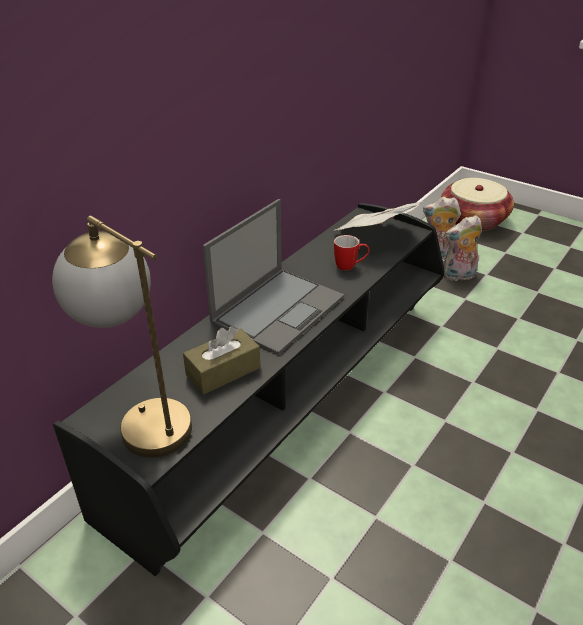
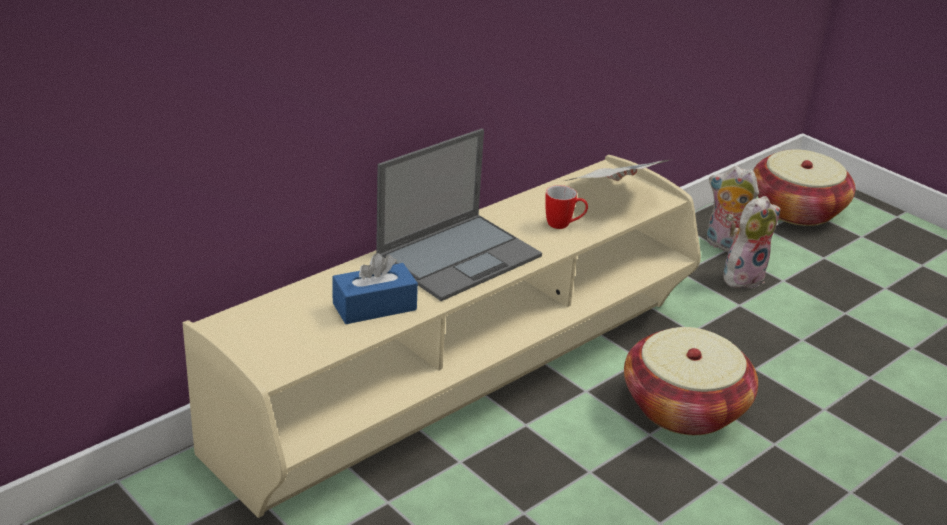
camera: 10 degrees right, 5 degrees down
table lamp [52,216,192,458] -> none
black tv stand [53,203,444,576] -> beige tv stand [183,155,701,518]
brown tissue box [183,326,260,395] -> blue tissue box [332,253,418,324]
plush toy [444,215,482,282] -> plush toy turned 150 degrees clockwise [723,196,780,291]
none -> basket [624,327,758,435]

